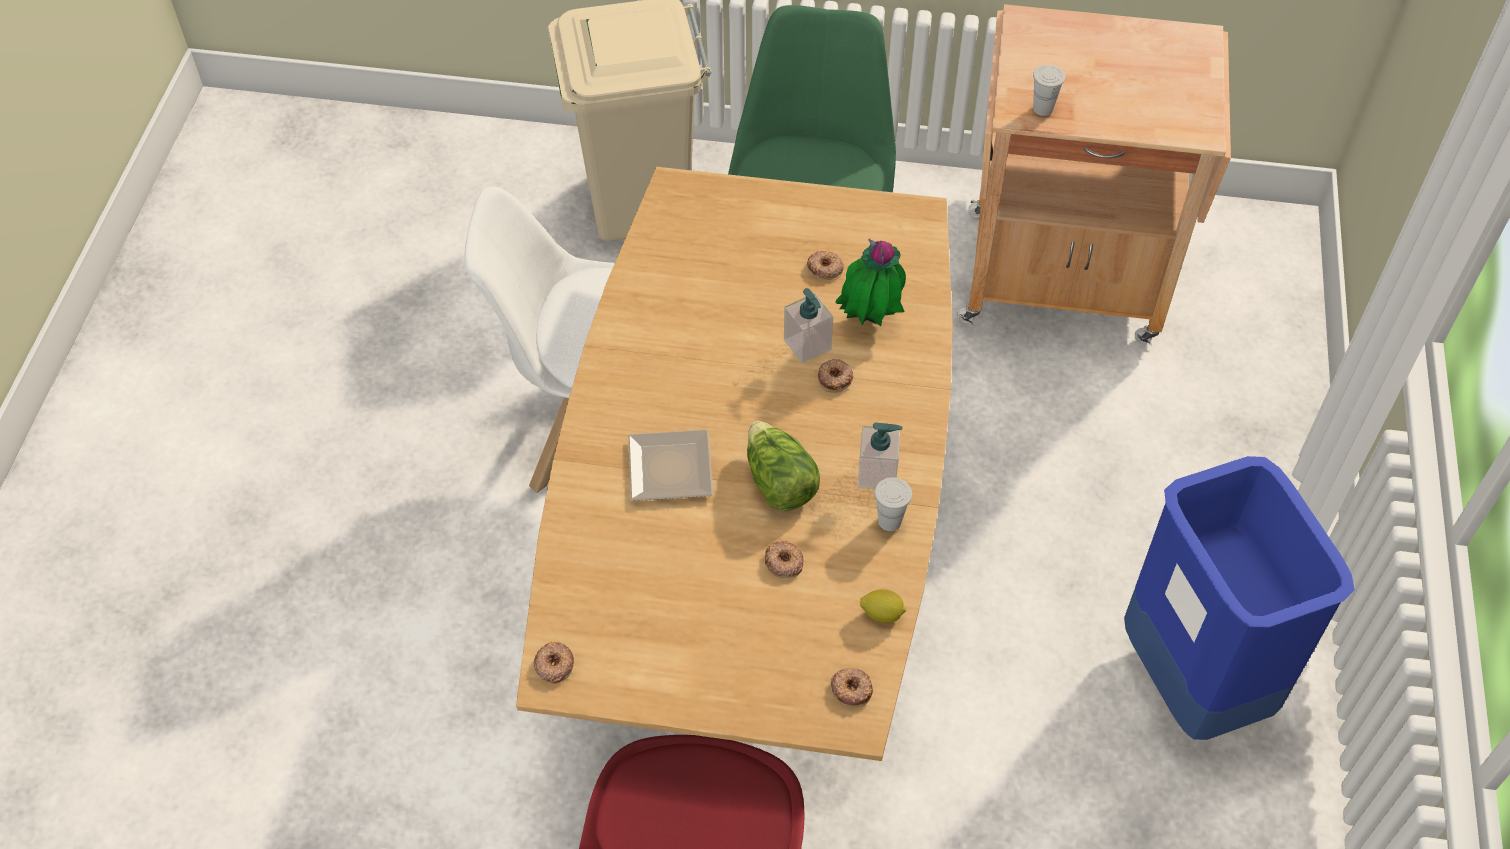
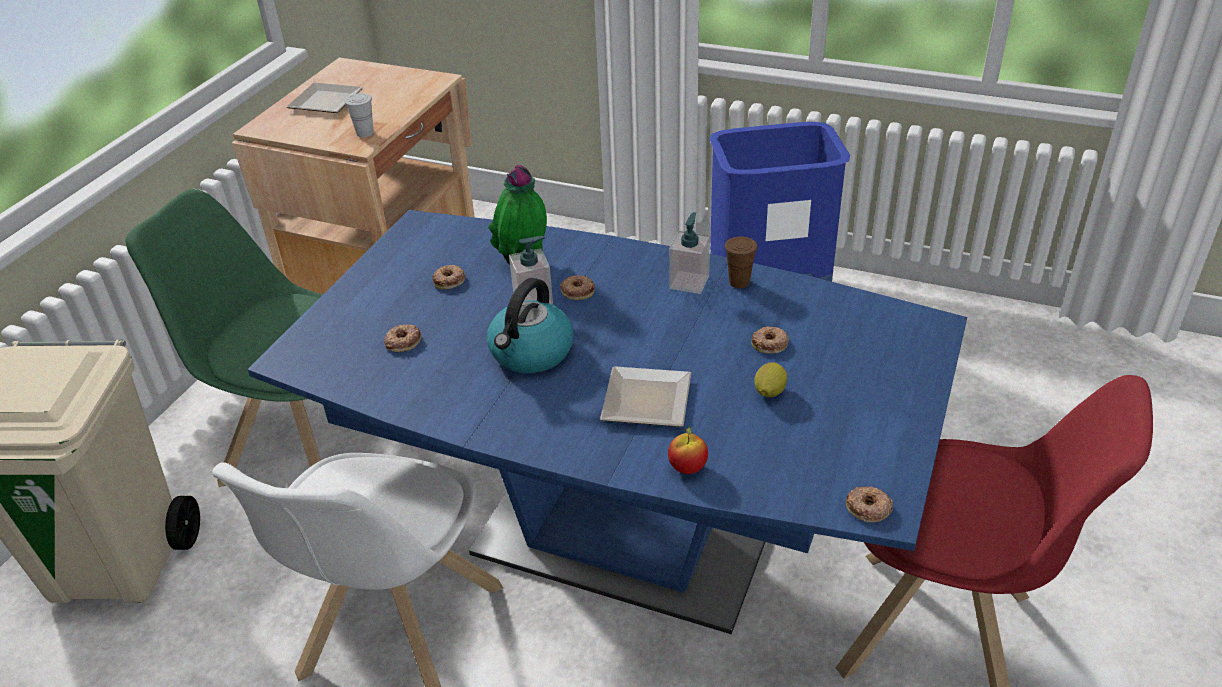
camera: 75 degrees left, 15 degrees down
brown dining table [516,167,952,761] -> blue dining table [248,210,967,634]
lettuce [747,421,820,511] -> none
donut [831,668,873,707] -> donut moved to [384,324,421,352]
lemon [860,589,906,623] -> lemon moved to [754,362,787,397]
white cup [874,477,912,531] -> brown cup [725,236,758,288]
none -> plate [287,83,363,113]
none -> kettle [487,278,574,373]
none -> apple [668,427,708,474]

